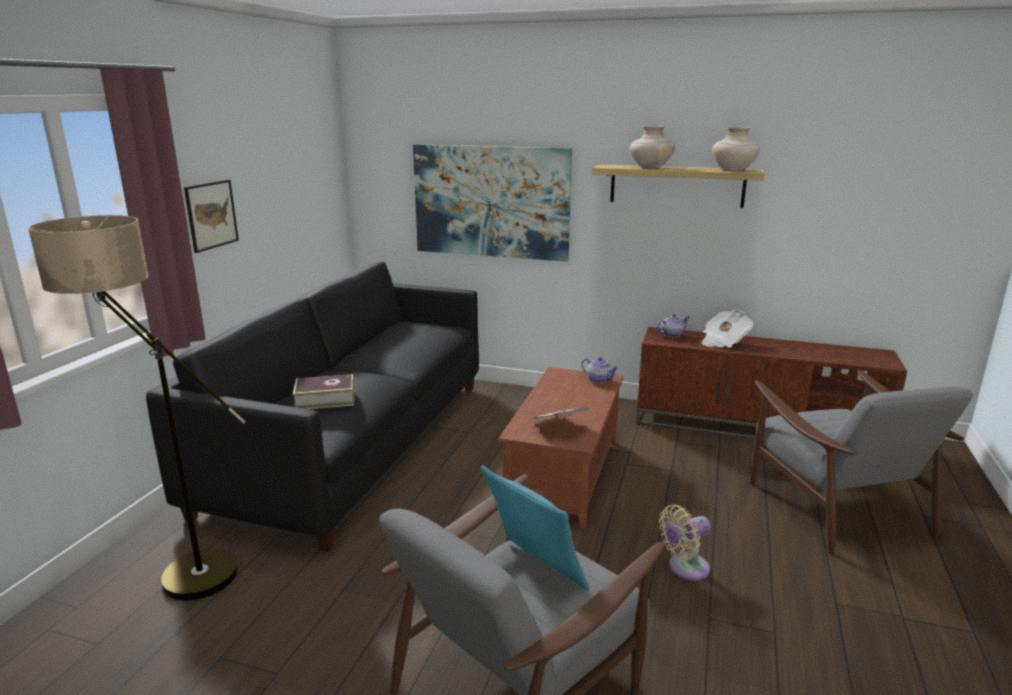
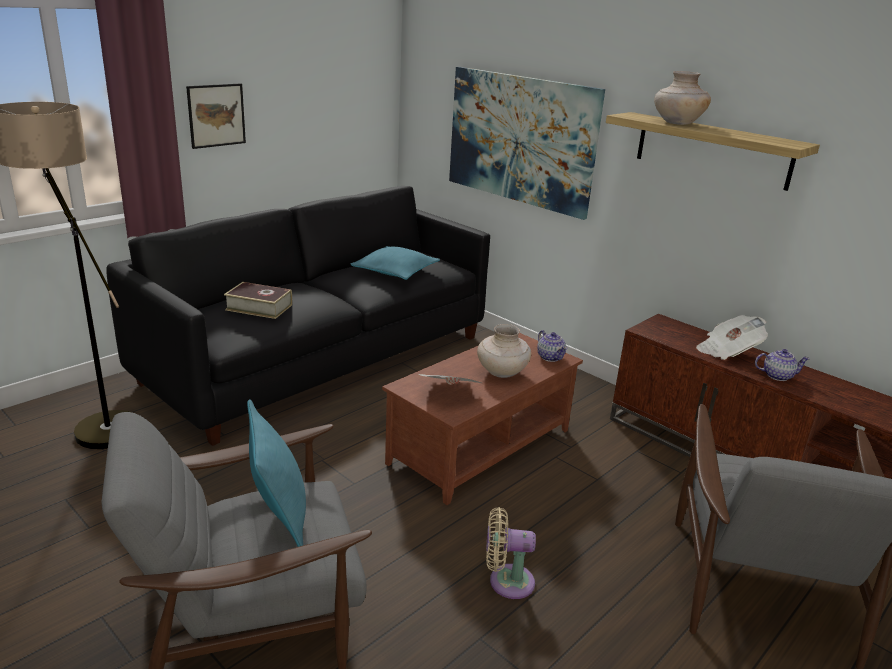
camera: 25 degrees right, 5 degrees up
teapot [657,314,690,338] -> teapot moved to [755,349,810,381]
beige vase [712,127,760,171] -> beige vase moved to [477,324,531,378]
none -> turquoise pillow [351,246,440,280]

